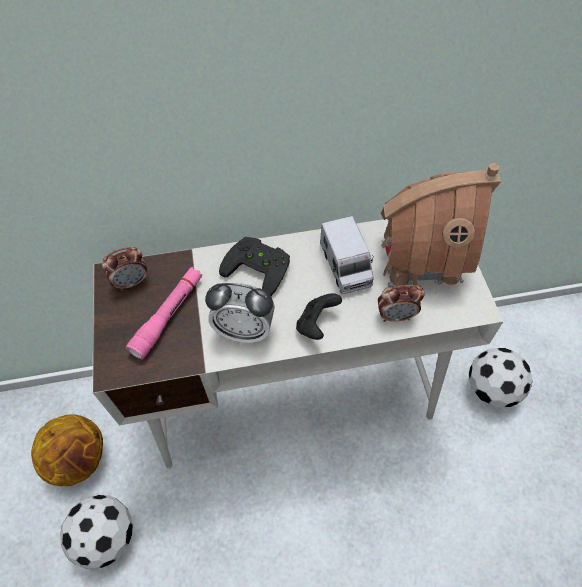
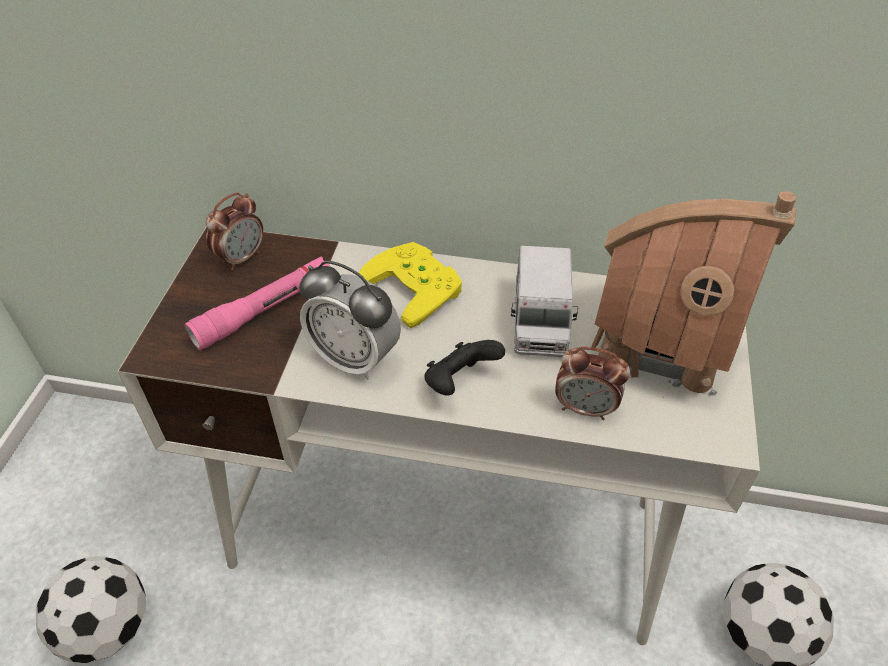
camera: 20 degrees right, 10 degrees down
basketball [31,414,103,486] -> none
alarm clock [102,247,147,291] -> alarm clock turned 45 degrees counterclockwise [206,192,263,271]
black game controller [219,237,290,296] -> yellow game controller [359,242,462,328]

